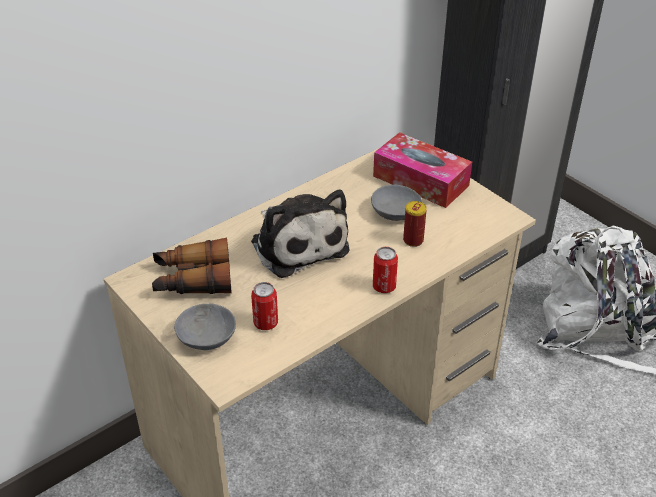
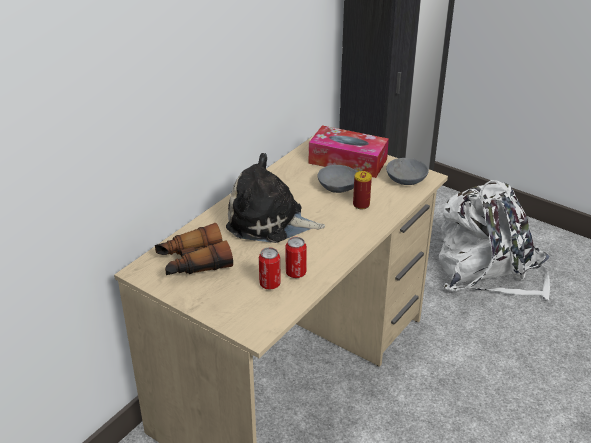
camera: 15 degrees left, 5 degrees down
grey bowl [174,304,236,350] -> grey bowl moved to [386,158,429,185]
plush toy [251,190,350,278] -> plush toy turned 150 degrees clockwise [226,153,325,243]
can [373,247,398,293] -> can moved to [285,237,307,278]

